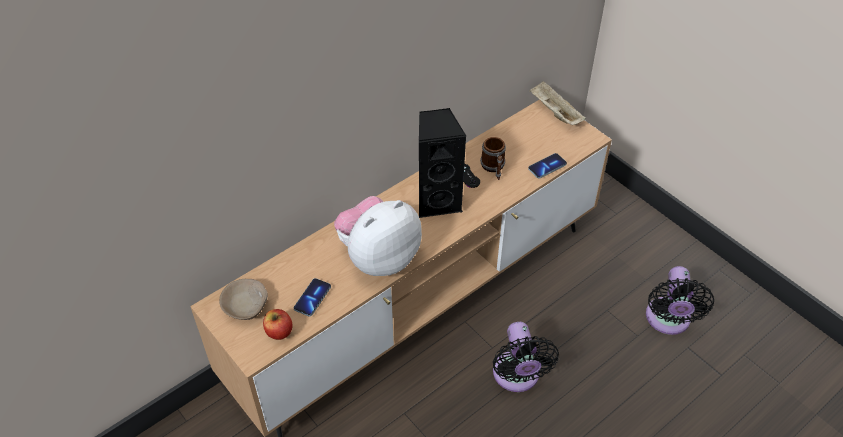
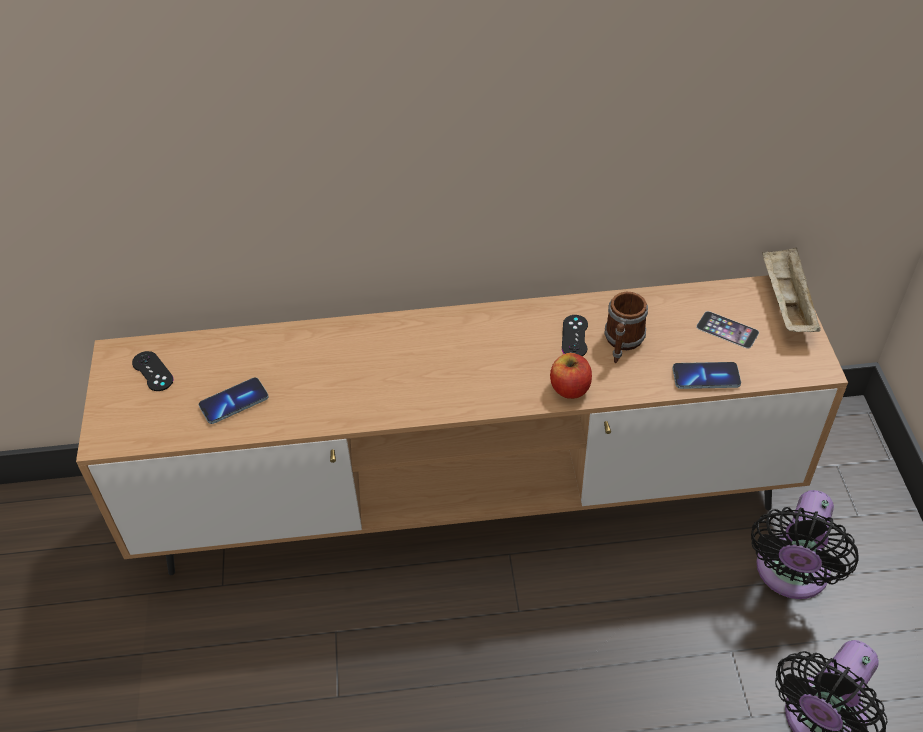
camera: 35 degrees right, 0 degrees up
beige bowl [219,279,268,320] -> black game controller [132,351,174,391]
apple [263,309,292,340] -> apple moved to [550,353,592,399]
plush toy [334,196,422,276] -> none
black speaker [419,108,467,218] -> none
black fan [493,322,559,392] -> black fan moved to [751,490,859,599]
none -> phone [696,311,759,349]

